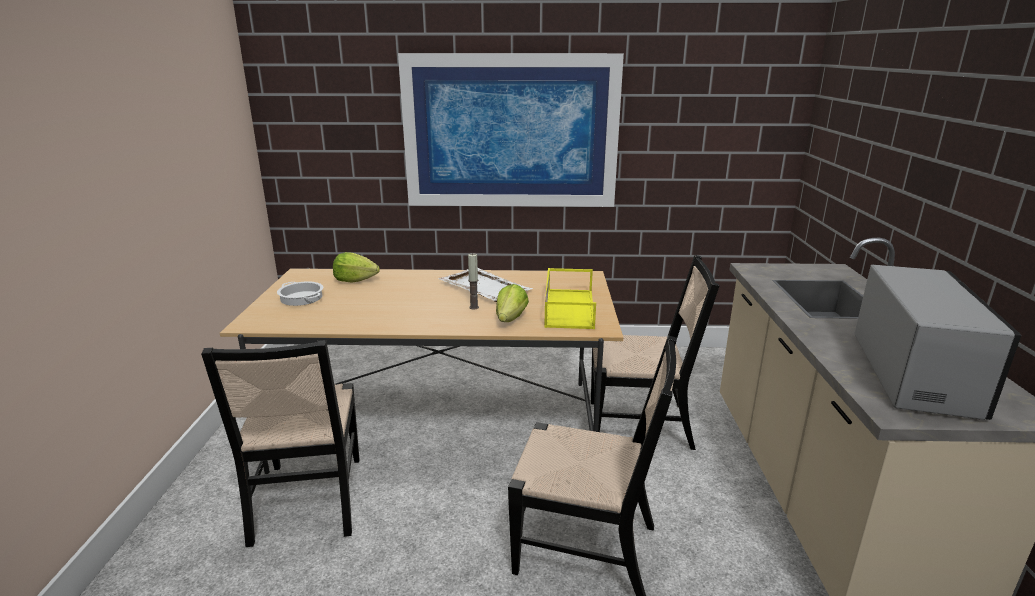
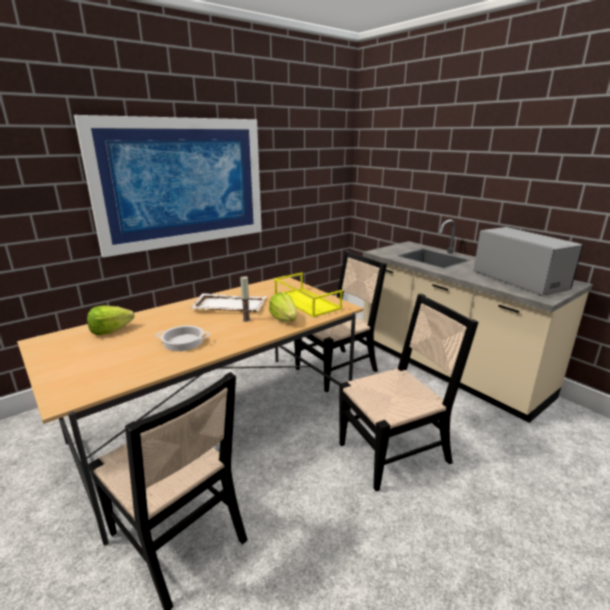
camera: 40 degrees left, 0 degrees up
cooking pot [277,281,323,306] -> cooking pot moved to [156,325,210,351]

